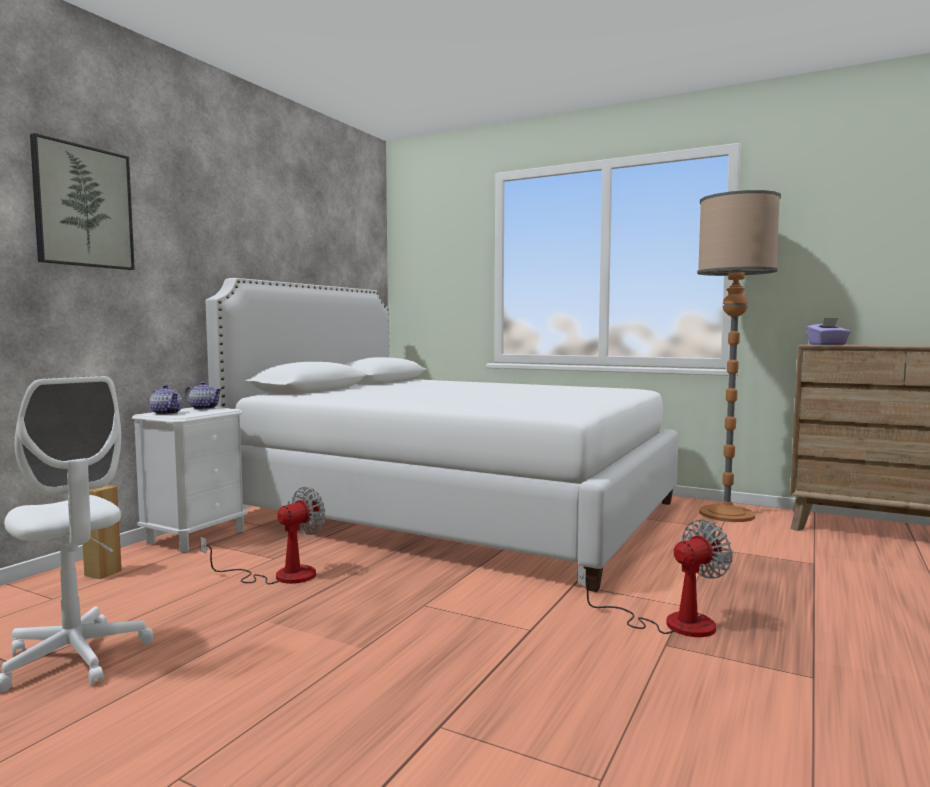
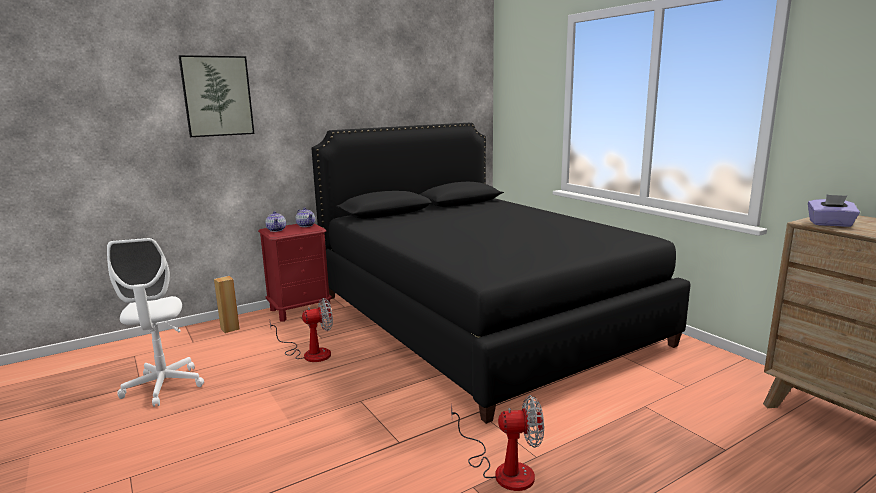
camera: 30 degrees right, 10 degrees up
white nightstand [132,407,247,552] -> red nightstand [258,223,332,322]
white bed [206,278,678,592] -> black bed [312,123,691,424]
floor lamp [697,190,781,522] -> none

